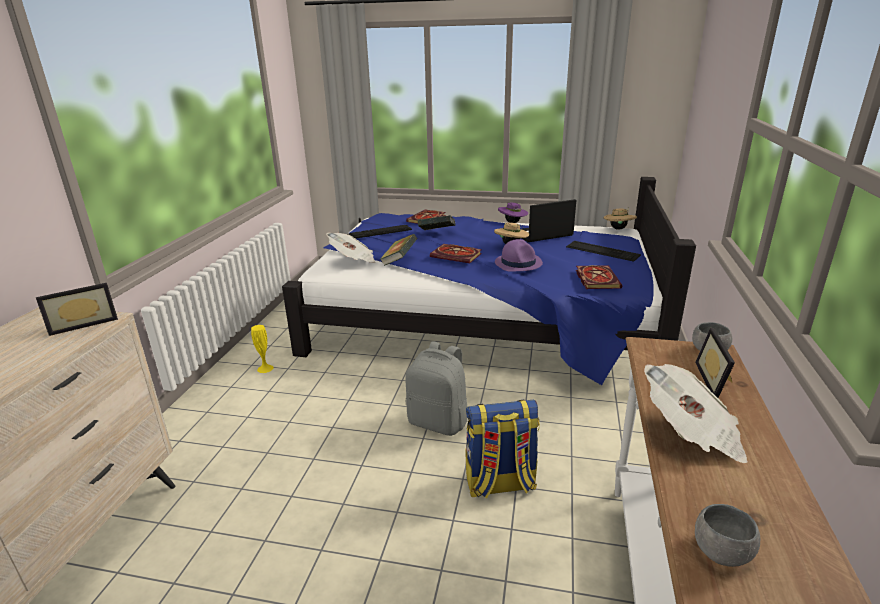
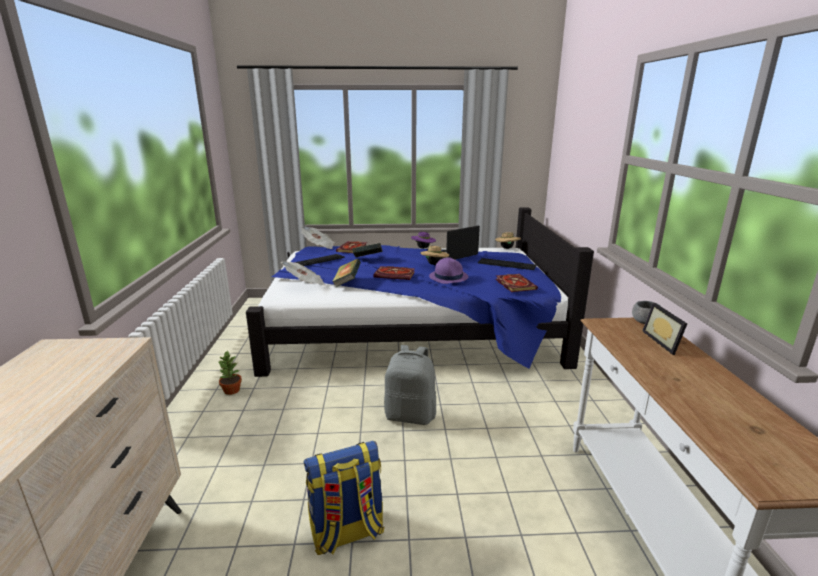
camera: 15 degrees left, 5 degrees down
picture frame [36,283,118,336] -> none
yellow vase [251,325,273,373] -> potted plant [218,351,242,395]
backpack [466,400,540,499] -> backpack moved to [304,441,385,555]
newspaper [644,364,748,463] -> newspaper moved to [301,226,335,249]
grey bowl [695,504,760,567] -> none

